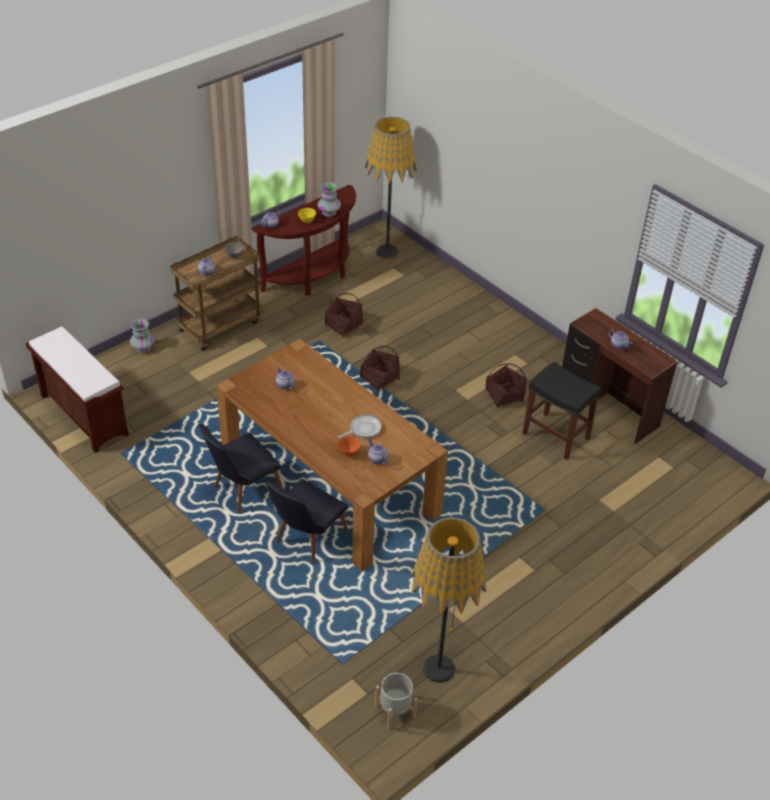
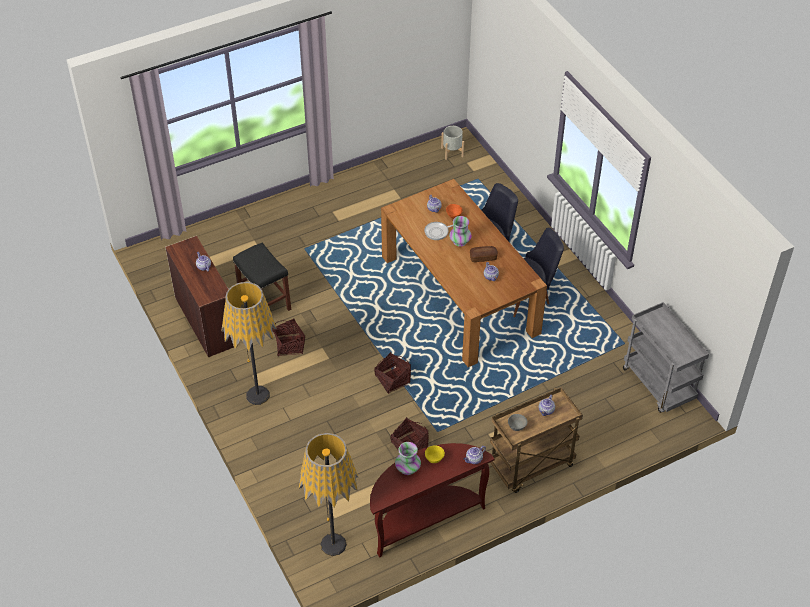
camera: 165 degrees left, 5 degrees up
brown bench [26,326,129,453] -> grey cart [623,302,709,413]
vase [130,319,155,353] -> vase moved to [449,216,472,247]
floor lamp [410,517,486,683] -> floor lamp moved to [221,282,277,405]
none -> bread [470,246,498,262]

